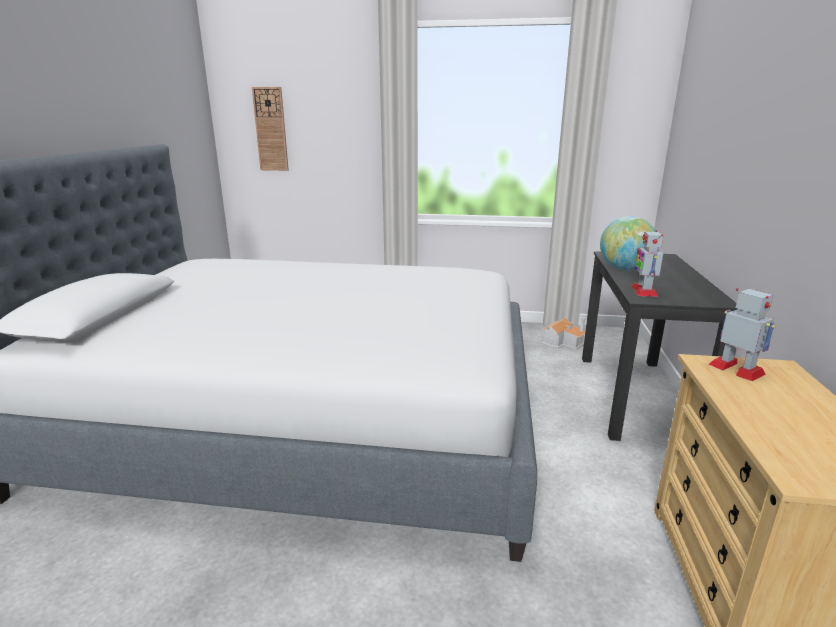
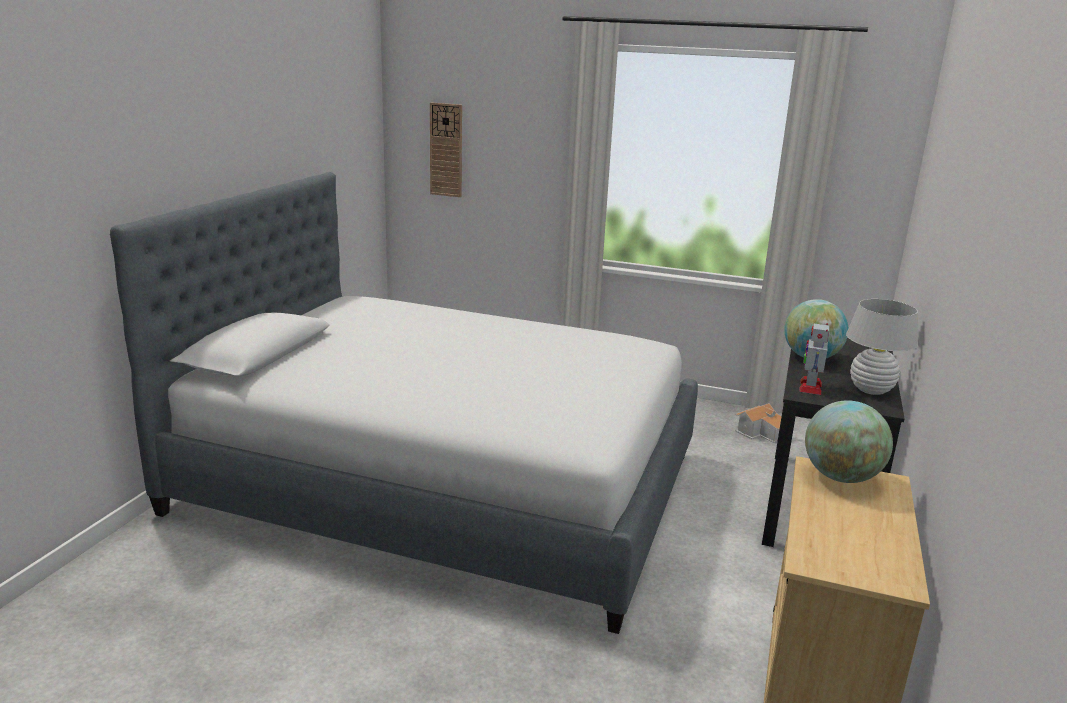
camera: 10 degrees right, 0 degrees up
toy robot [709,288,776,381] -> globe [805,400,893,483]
none -> white table lamp [846,299,918,395]

